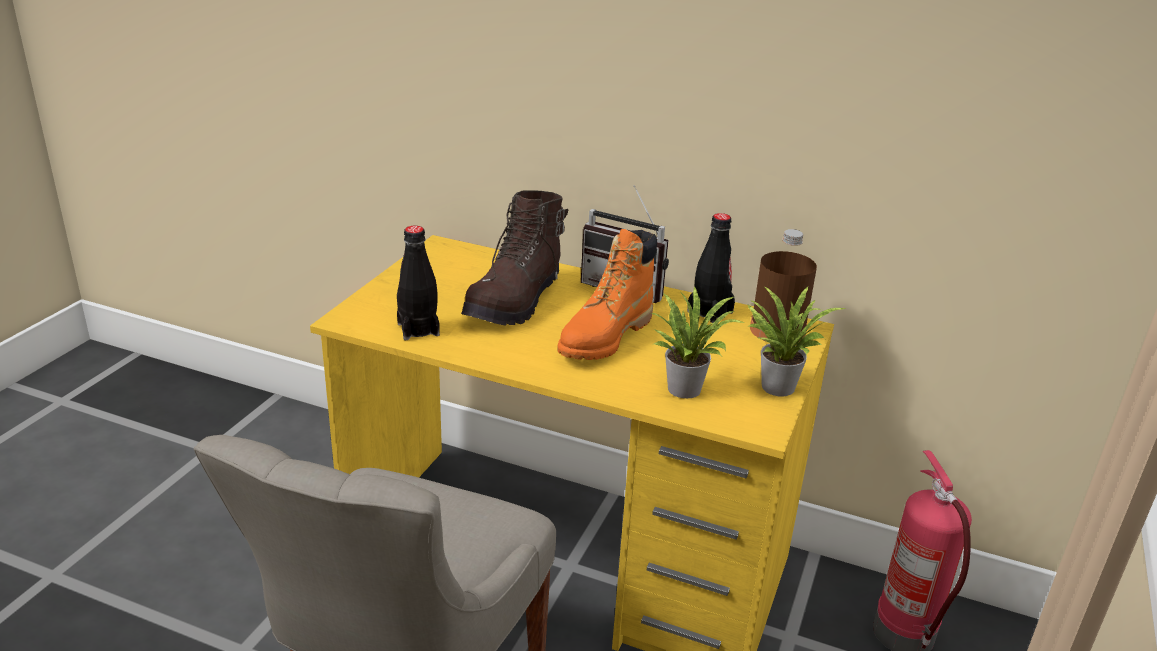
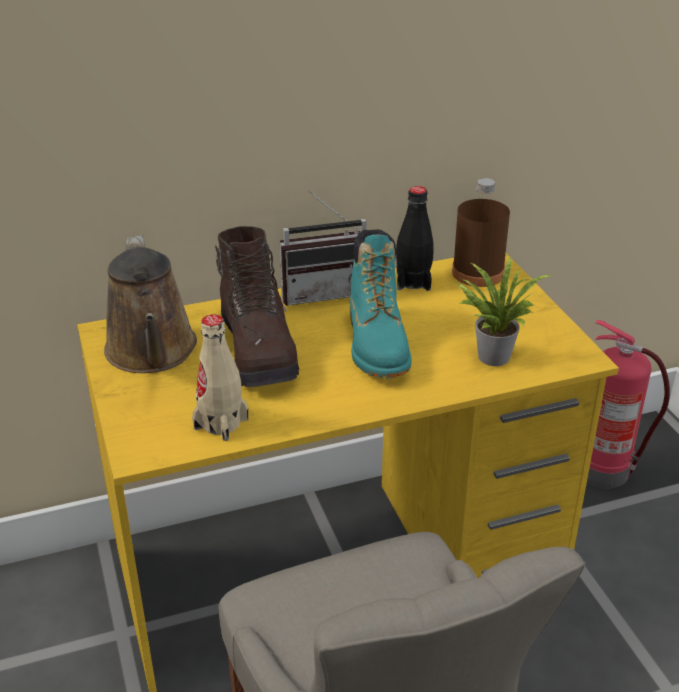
camera: 40 degrees left, 5 degrees up
black bottle [397,226,440,340] -> beige bottle [192,314,248,441]
orange boot [557,229,657,360] -> turquoise boot [350,229,411,379]
potted plant [747,286,847,397] -> none
none -> brown watering can [104,235,197,373]

